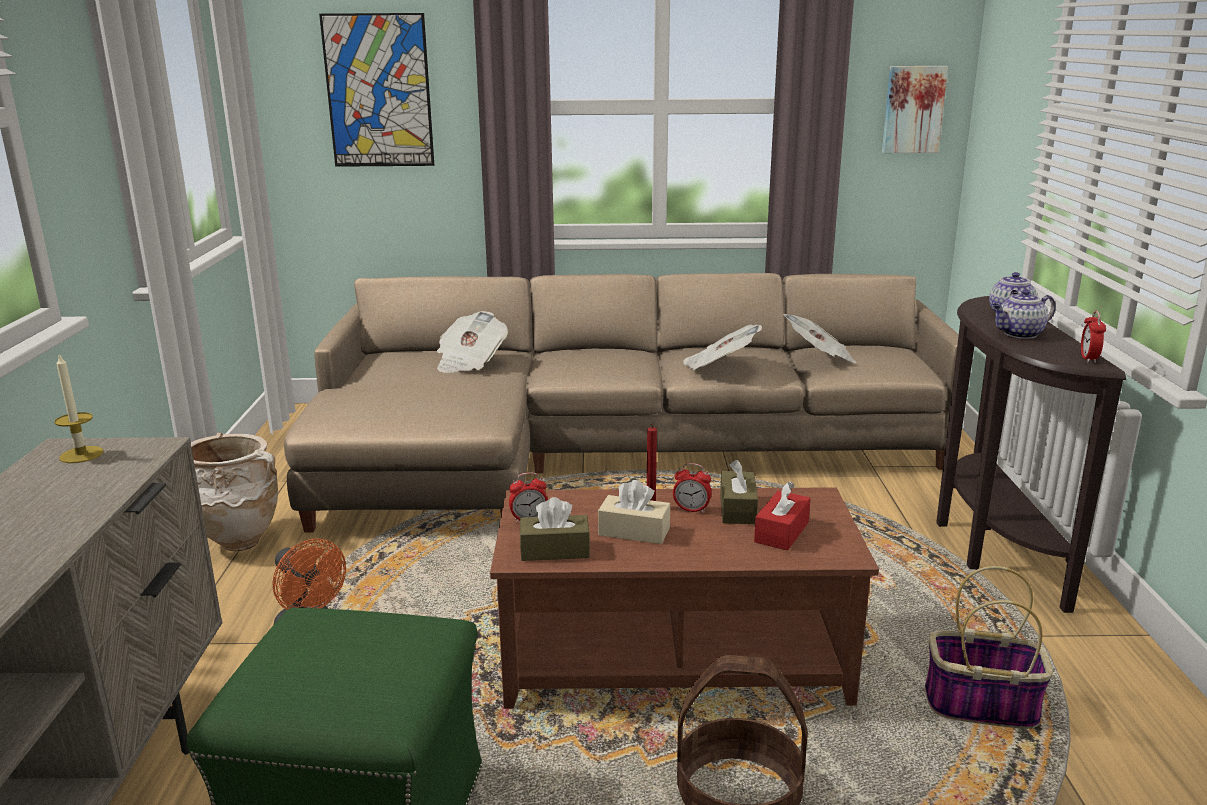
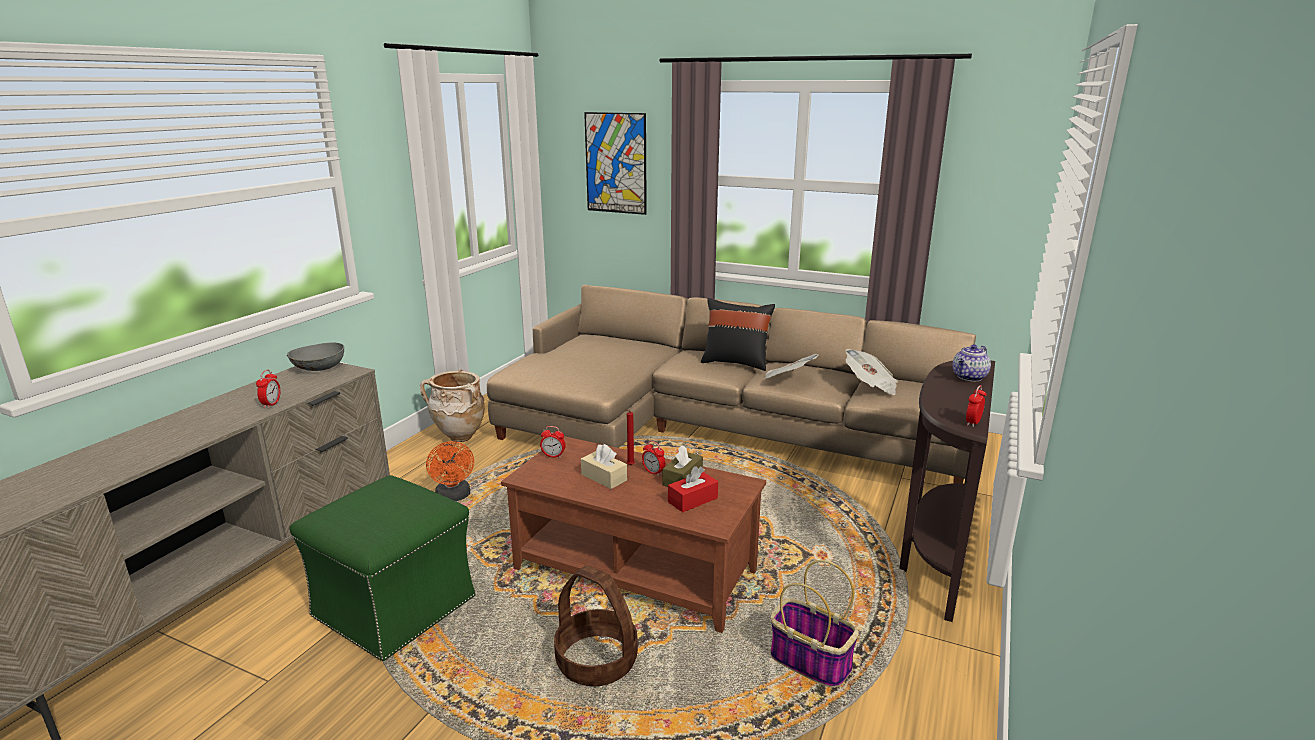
camera: 25 degrees right, 0 degrees up
candle [55,354,103,463] -> grey bowl [287,343,344,371]
newspaper [437,311,508,373] -> none
brown tissue box [520,497,590,561] -> none
picture [882,66,948,153] -> none
teapot [992,289,1056,339] -> none
none -> alarm clock [256,370,280,408]
none -> black pillow [701,298,775,371]

